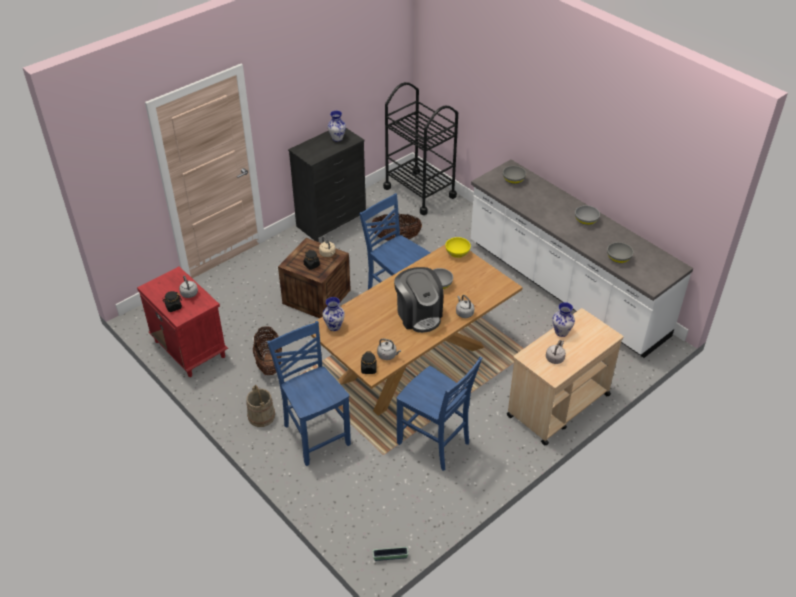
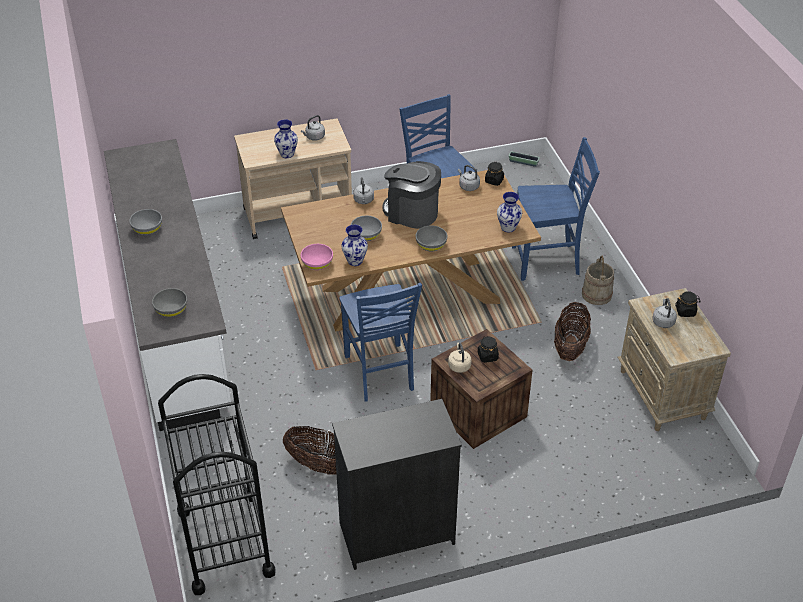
camera: 155 degrees left, 0 degrees up
red nightstand [137,267,228,377] -> beige nightstand [618,288,731,431]
blue chair [267,321,351,466] -> blue chair turned 90 degrees counterclockwise [512,137,600,281]
vase [328,111,346,141] -> vase moved to [341,225,368,266]
coffee machine [394,267,444,333] -> coffee machine turned 60 degrees counterclockwise [383,161,441,229]
yellow bowl [445,237,471,258] -> pink bowl [301,244,333,270]
grey bowl [607,242,634,263] -> grey bowl moved to [416,225,447,252]

